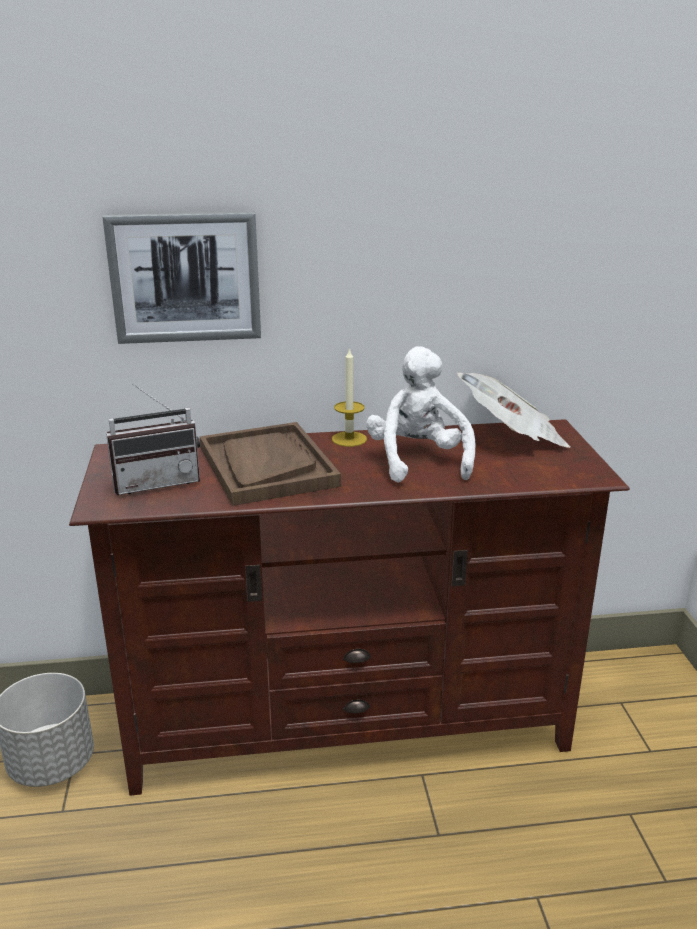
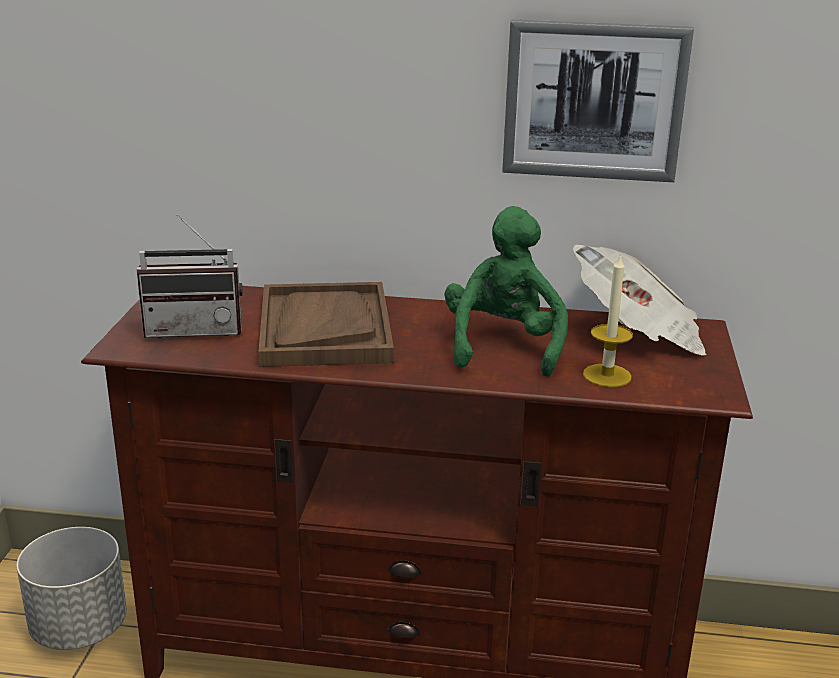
camera: 15 degrees right, 0 degrees up
picture [103,212,261,344] -> picture moved to [502,20,694,182]
candle [332,347,367,447] -> candle moved to [583,256,633,387]
white plush toy [366,346,476,483] -> green plush toy [445,206,568,377]

